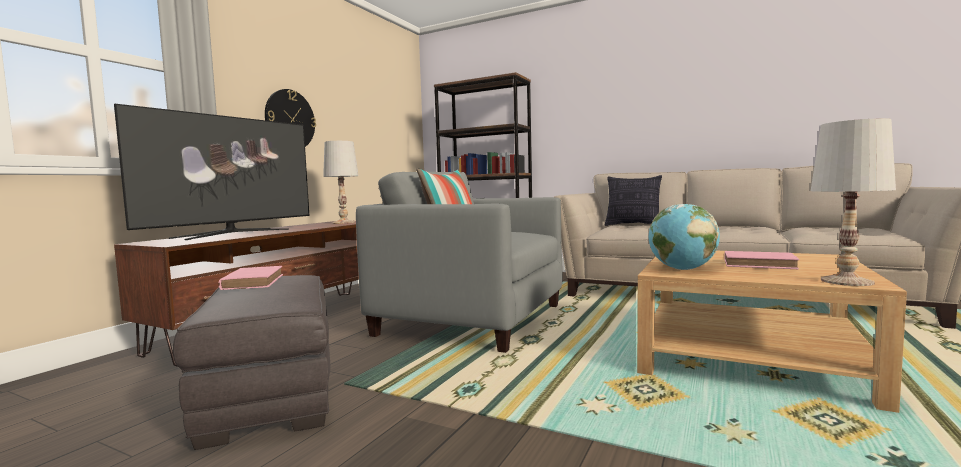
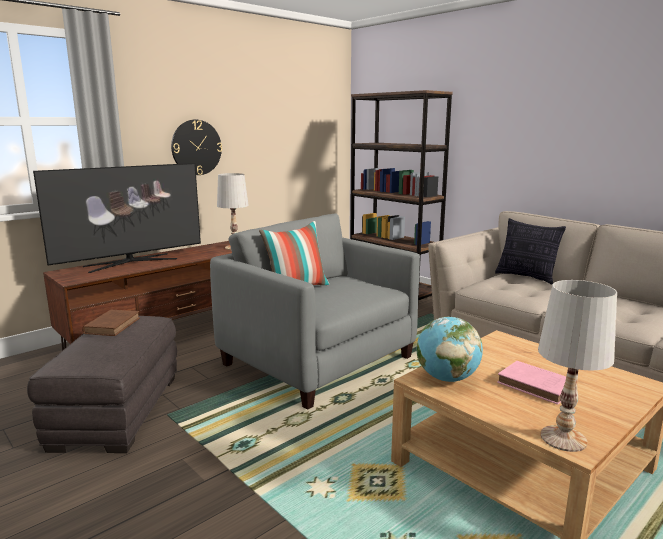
camera: 20 degrees right, 10 degrees up
pink book [219,266,283,290] -> brown book [82,309,140,336]

